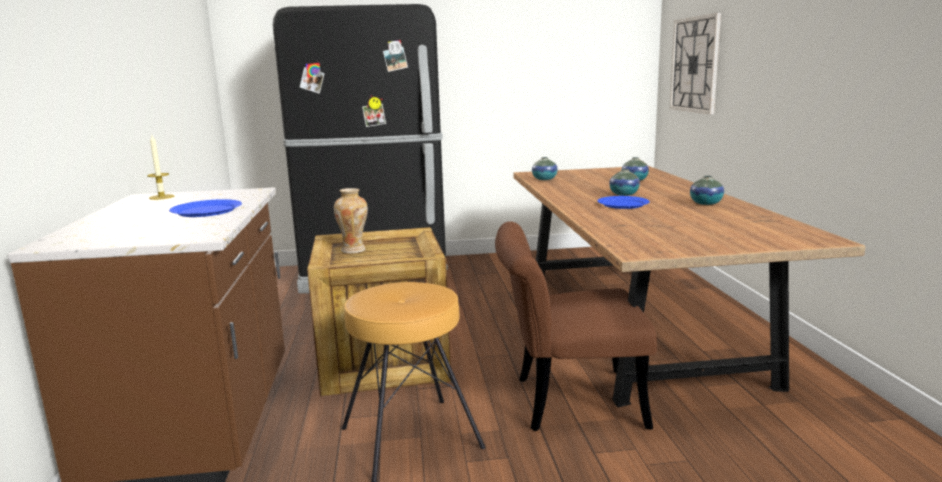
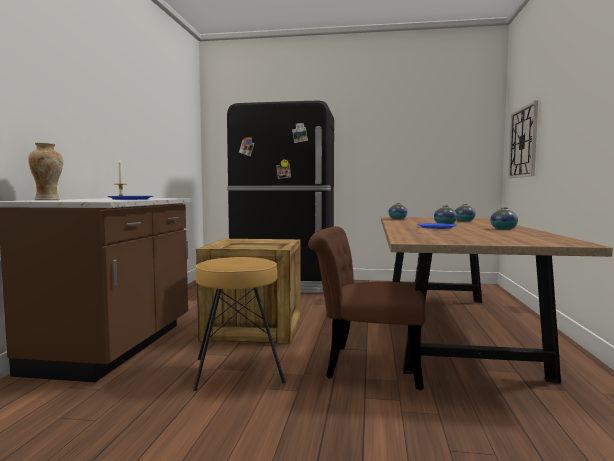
camera: 15 degrees right, 10 degrees down
vase [334,188,368,253] -> vase moved to [28,143,63,200]

